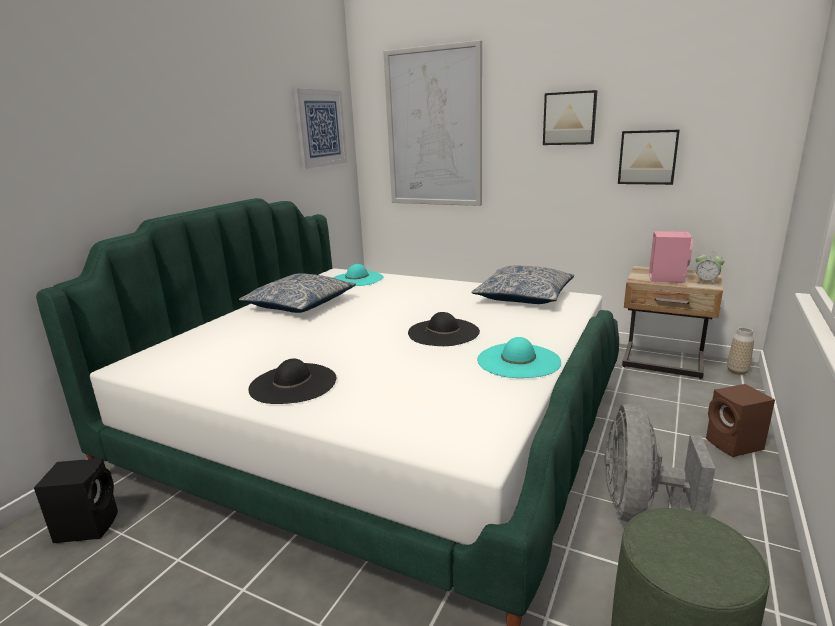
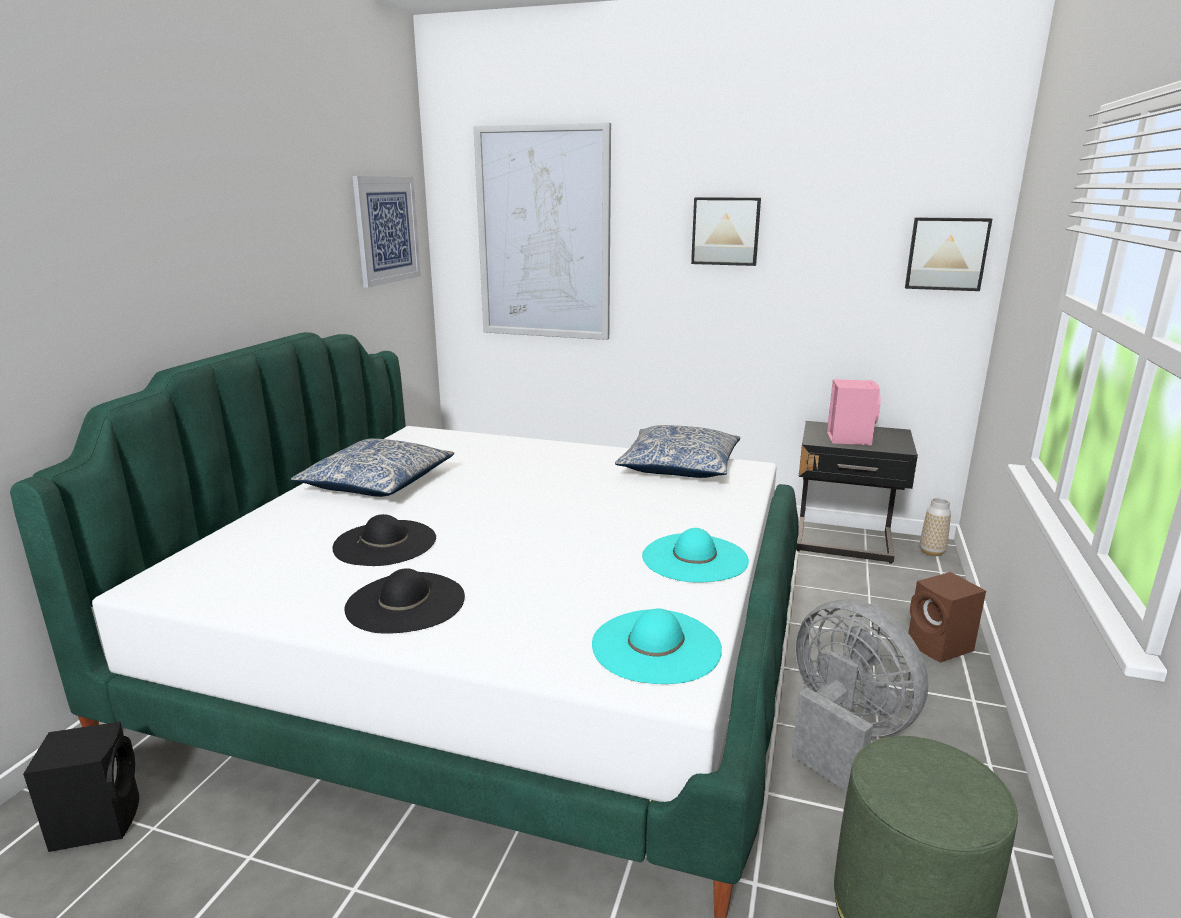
camera: 10 degrees left, 0 degrees up
turquoise hat [334,264,384,286] -> turquoise hat moved to [592,608,722,684]
black hat [408,312,480,346] -> black hat moved to [333,514,436,566]
grey fan [604,404,715,522] -> grey fan turned 135 degrees clockwise [792,599,928,792]
picture [618,130,680,185] -> picture moved to [905,217,992,291]
beige nightstand [622,266,723,379] -> black nightstand [796,421,918,564]
alarm clock [695,251,725,285] -> none

